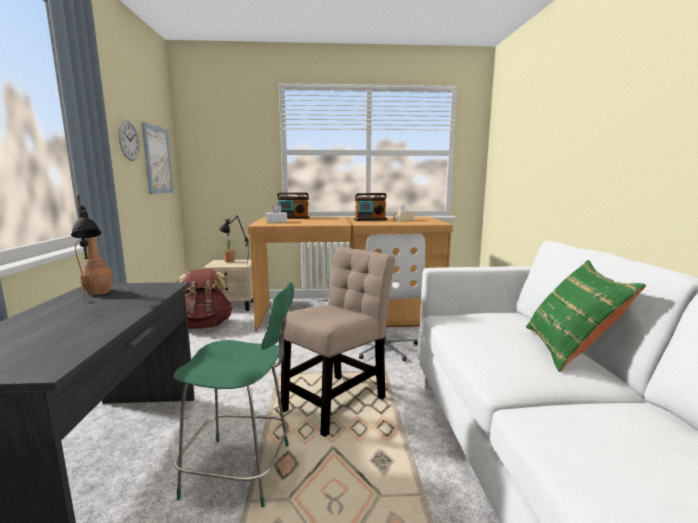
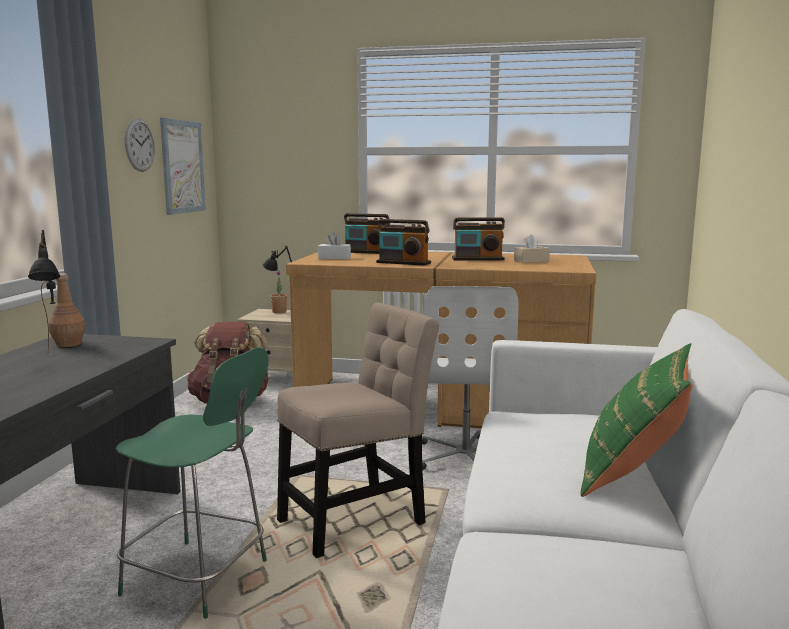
camera: 15 degrees right, 0 degrees up
none -> radio [376,219,431,266]

